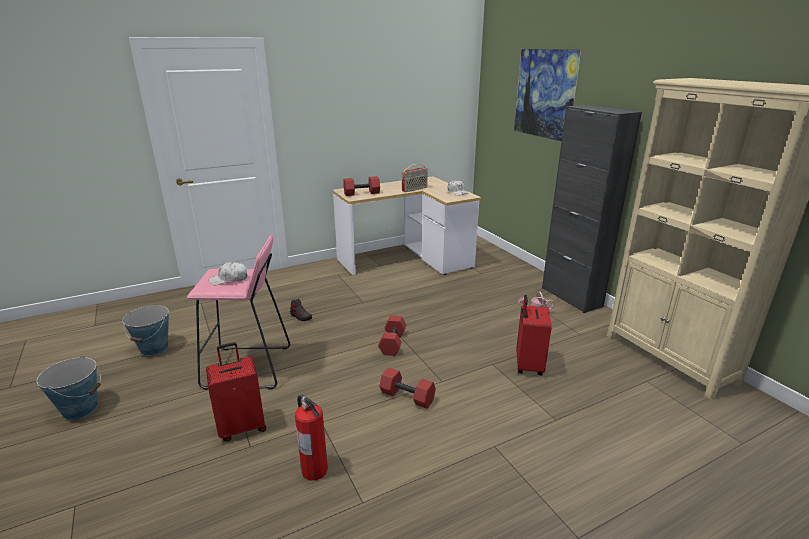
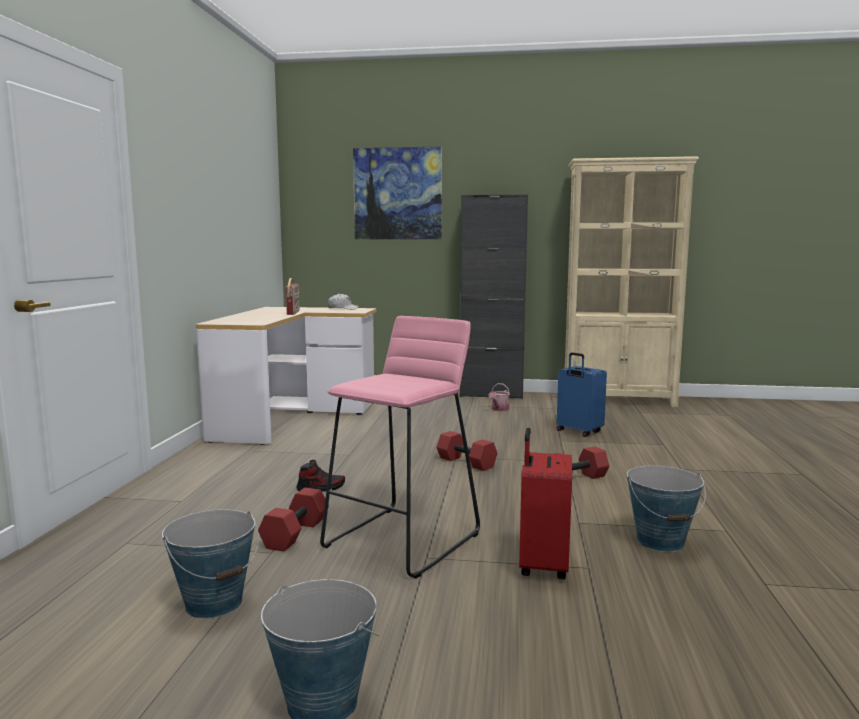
camera: 55 degrees left, 15 degrees down
white cap [209,262,247,285] -> none
fire extinguisher [295,395,328,481] -> bucket [627,466,706,552]
red dumbbell [343,176,380,196] -> red dumbbell moved to [258,488,329,552]
red suitcase [516,295,552,375] -> blue suitcase [557,352,607,437]

